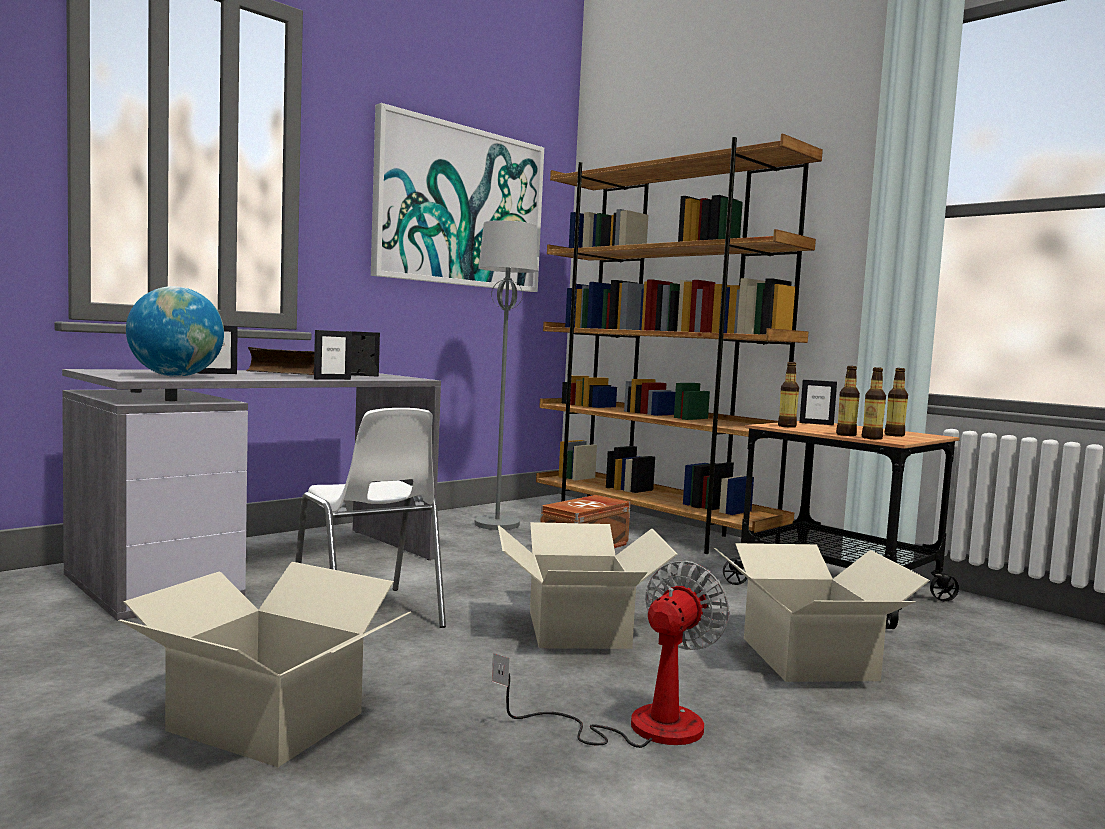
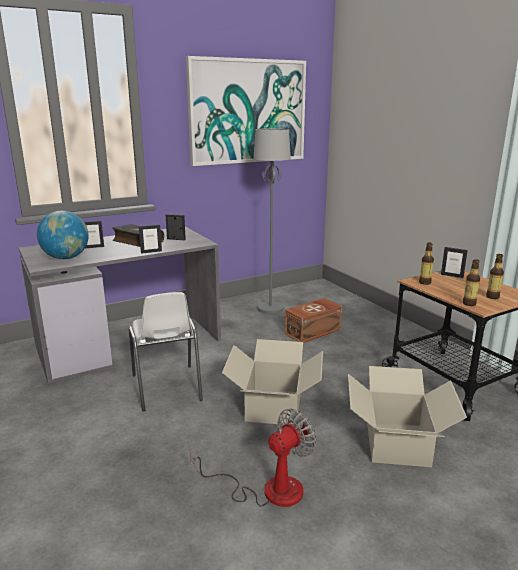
camera: 15 degrees right, 15 degrees up
cardboard box [118,562,411,767] -> none
brown bookcase [536,134,823,554] -> none
bottle [836,366,860,436] -> none

